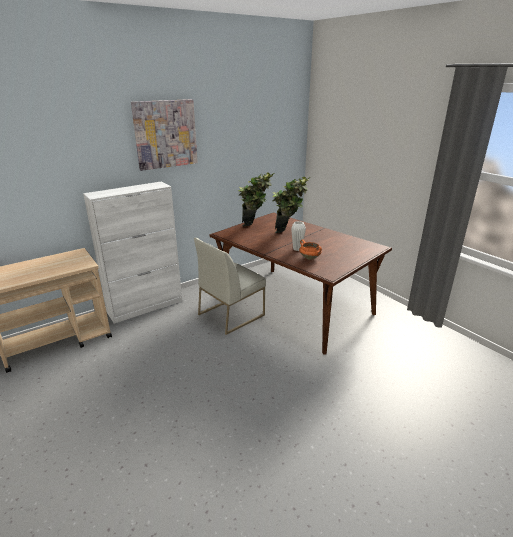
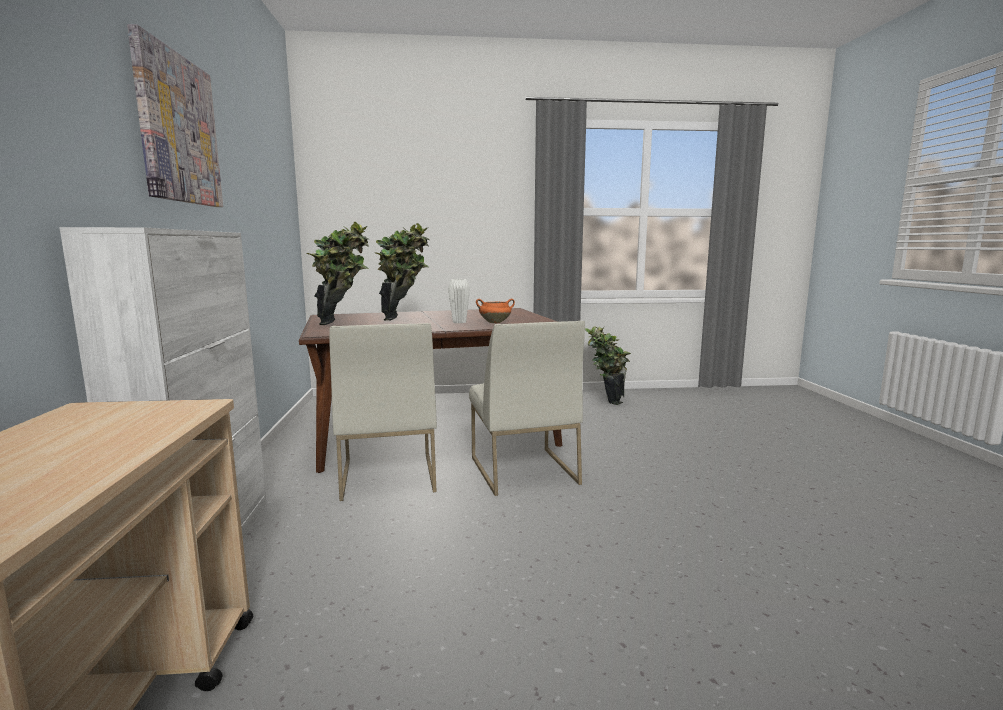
camera: 60 degrees left, 15 degrees down
none -> white chair [469,321,585,496]
none -> potted plant [585,326,631,405]

